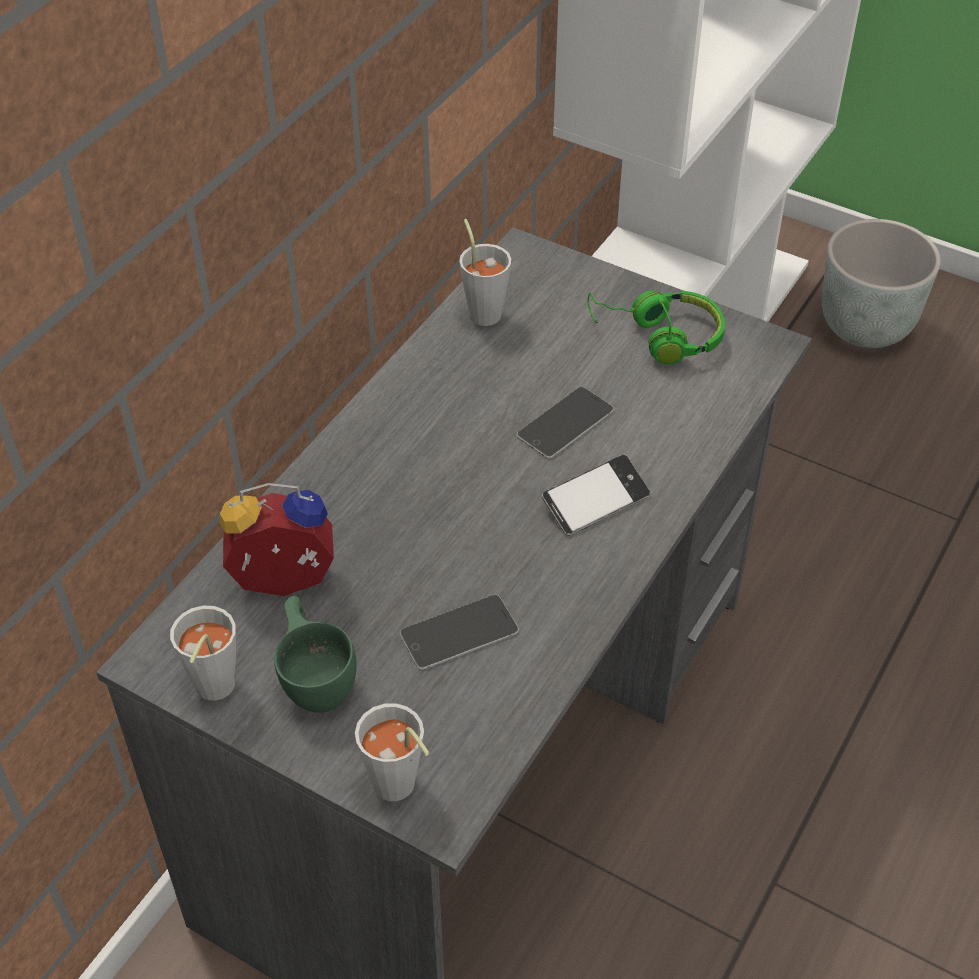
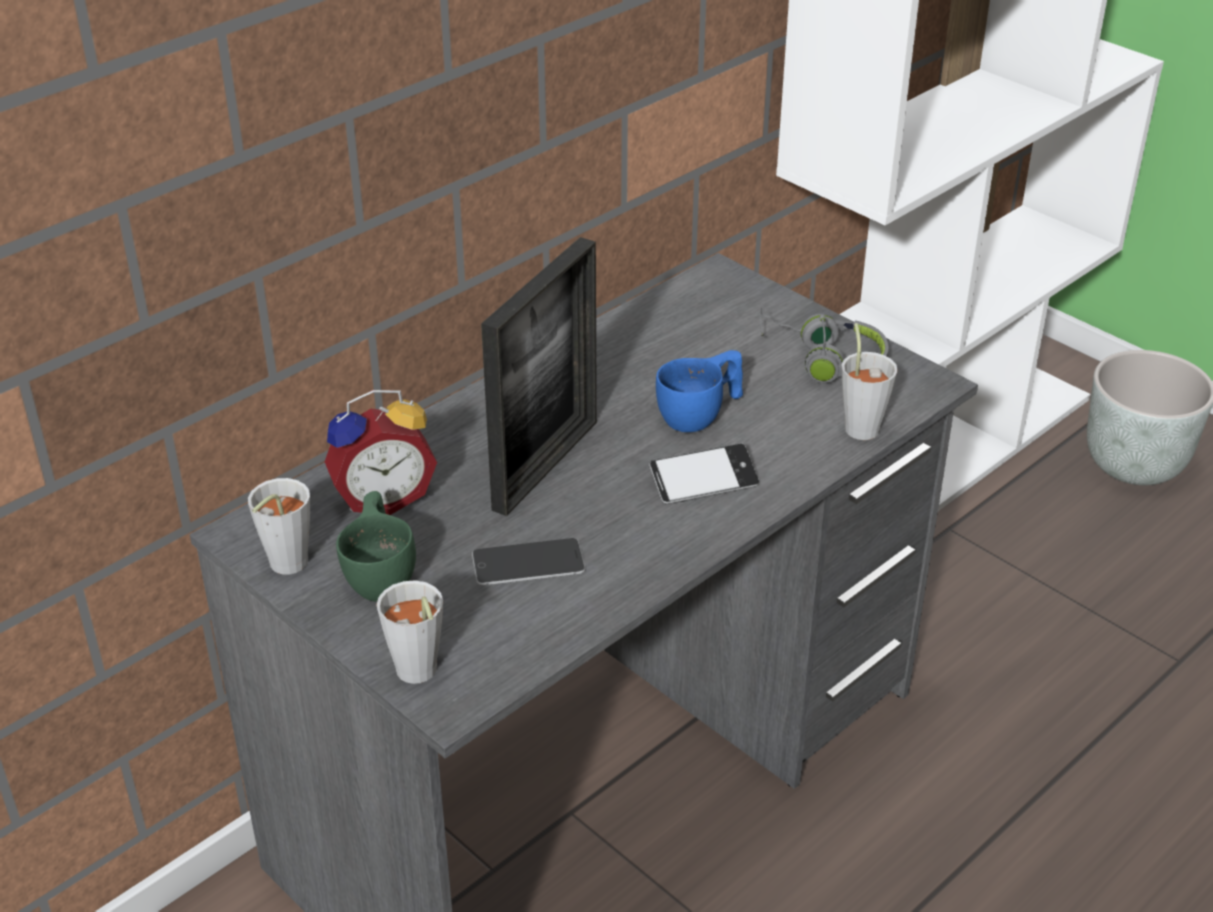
camera: 15 degrees right, 10 degrees down
alarm clock [220,483,334,596] -> alarm clock turned 150 degrees clockwise [325,390,437,515]
grey cup [459,219,511,326] -> grey cup moved to [842,323,898,440]
phone [517,387,614,459] -> blue cup [656,350,743,432]
green headphones [588,290,725,365] -> grey headphones [760,307,889,383]
none -> picture frame [481,237,597,516]

